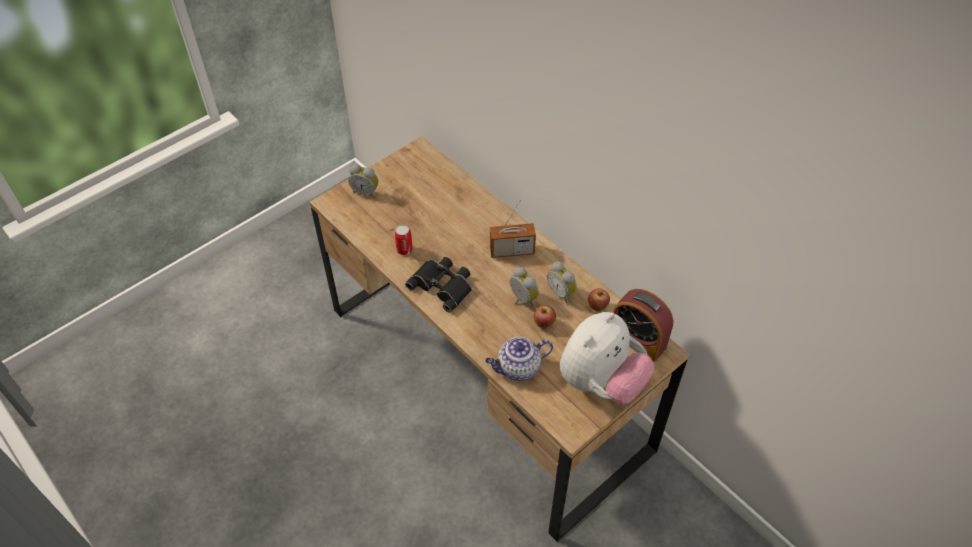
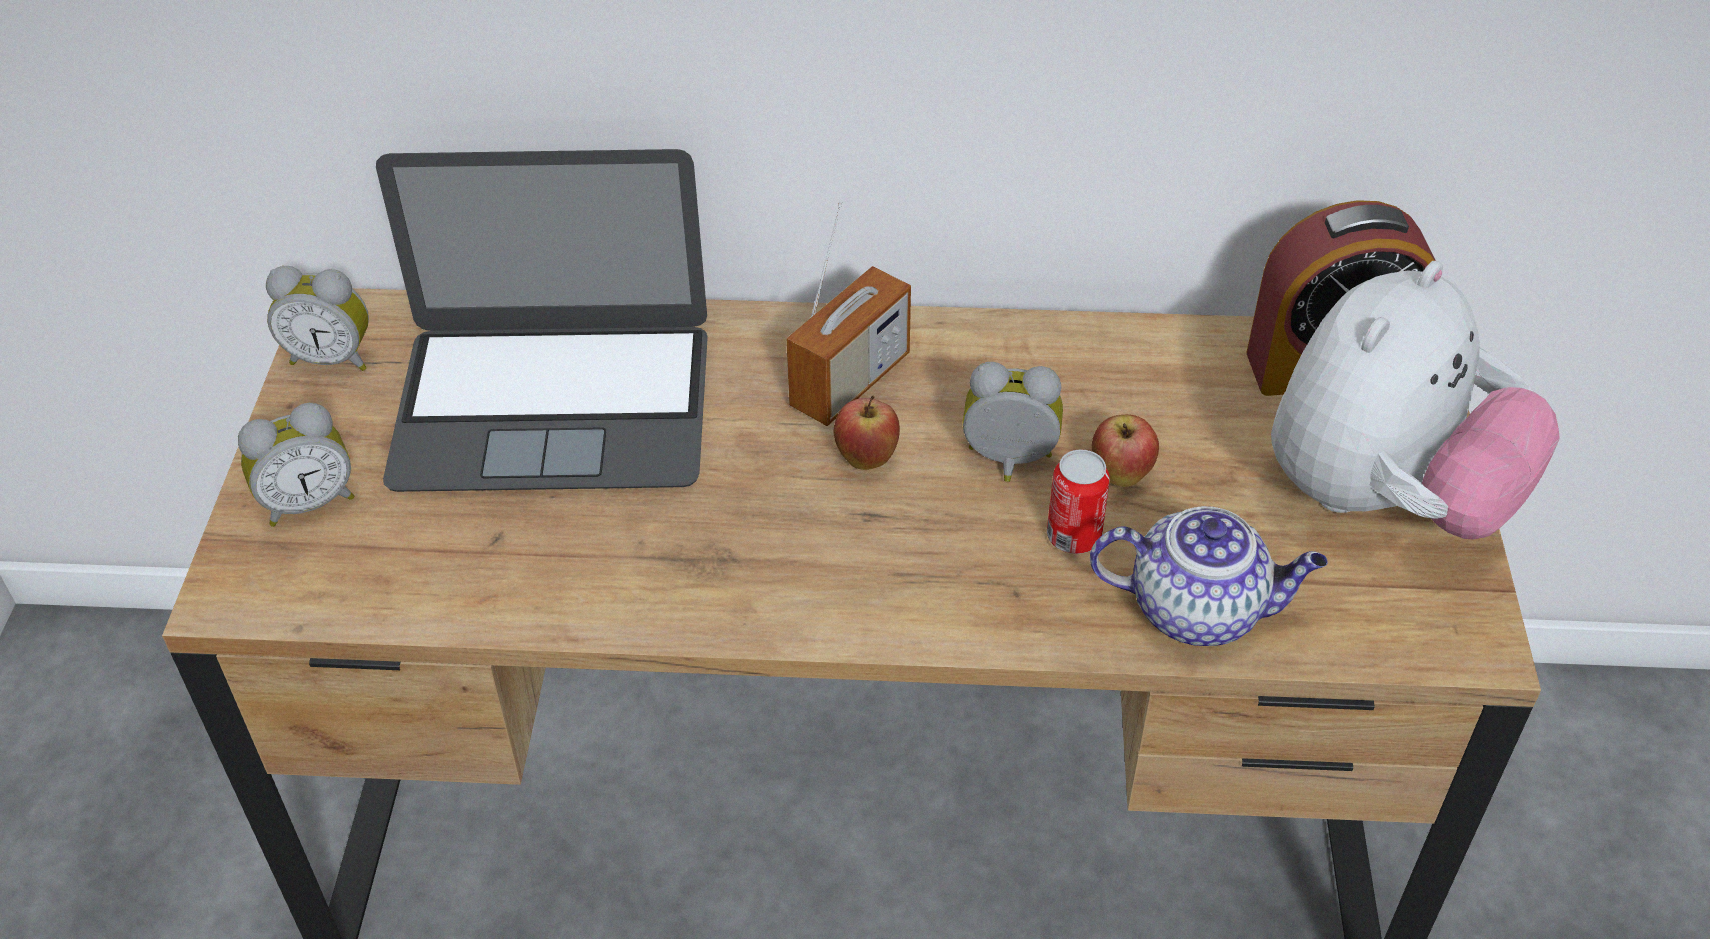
camera: 45 degrees left, 5 degrees down
can [394,225,413,255] -> can moved to [1047,449,1110,554]
black binoculars [405,257,472,313] -> none
teapot [485,337,553,381] -> teapot turned 105 degrees counterclockwise [1090,506,1328,646]
alarm clock [547,261,577,303] -> alarm clock moved to [266,266,369,371]
plush toy [560,312,654,404] -> plush toy turned 45 degrees clockwise [1271,261,1560,539]
apple [588,288,610,312] -> apple moved to [834,396,900,470]
none -> laptop [376,149,708,492]

